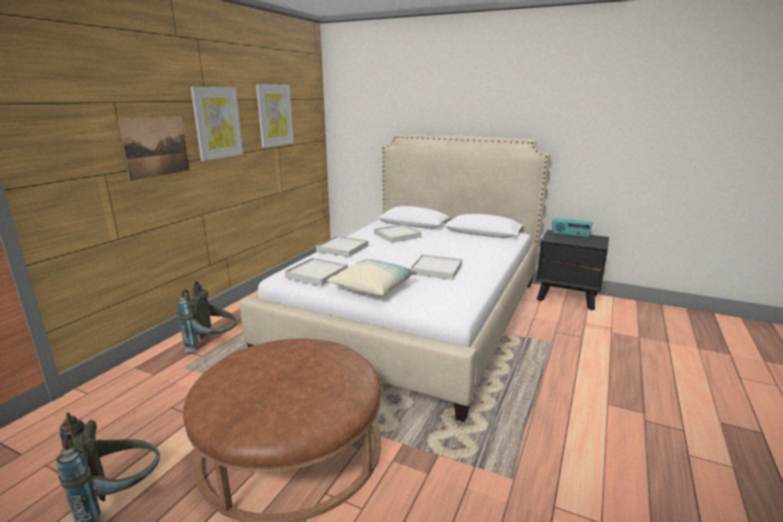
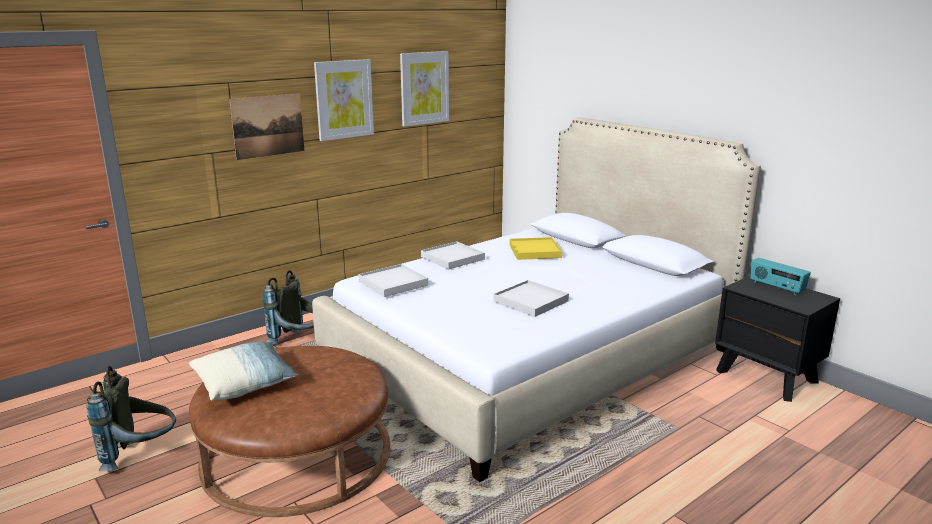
camera: 25 degrees right, 0 degrees up
pillow [327,259,417,297] -> pillow moved to [189,342,298,401]
white tray [374,224,422,243] -> yellow tray [509,237,562,260]

